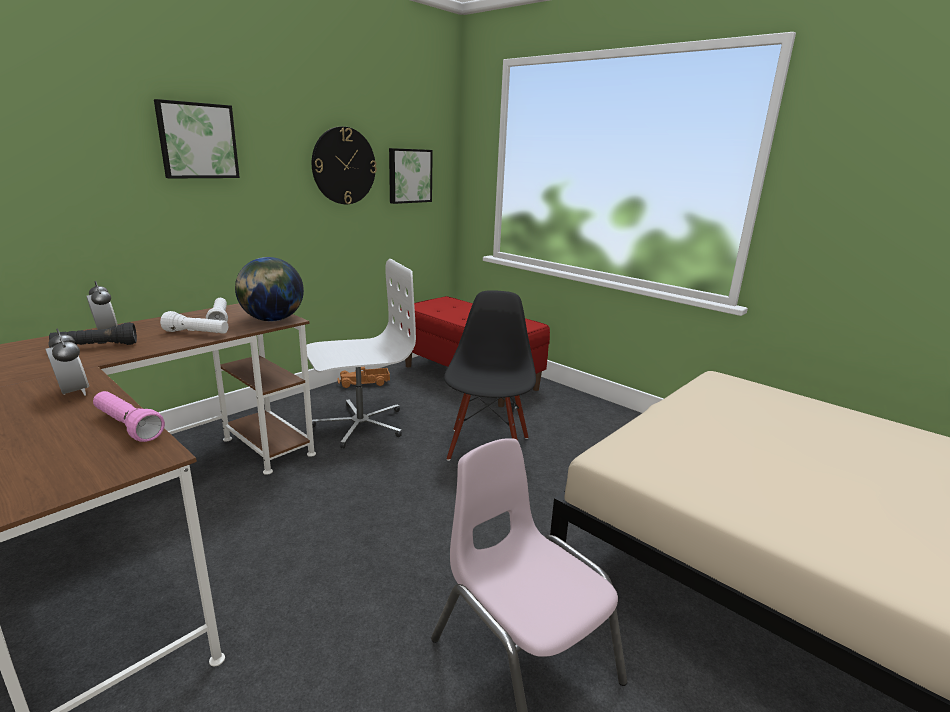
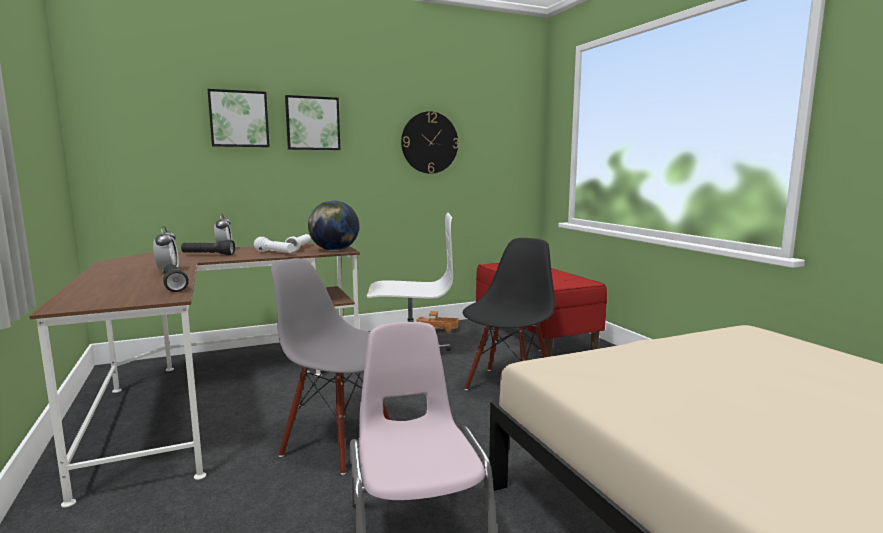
camera: 25 degrees right, 10 degrees down
pink flashlight [93,391,165,442] -> black flashlight [163,264,189,292]
picture [389,148,433,204] -> picture moved to [208,89,270,147]
none -> grey chair [271,258,391,475]

